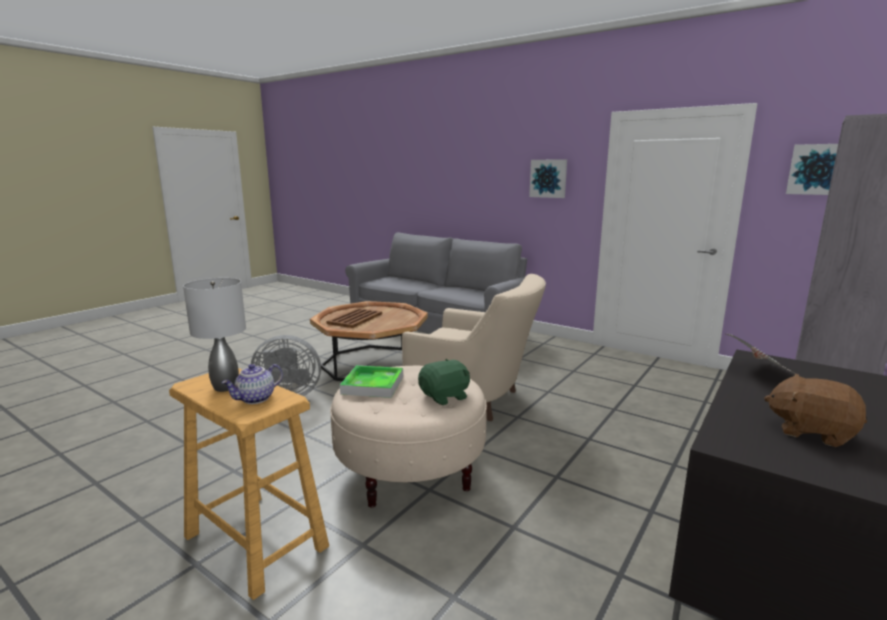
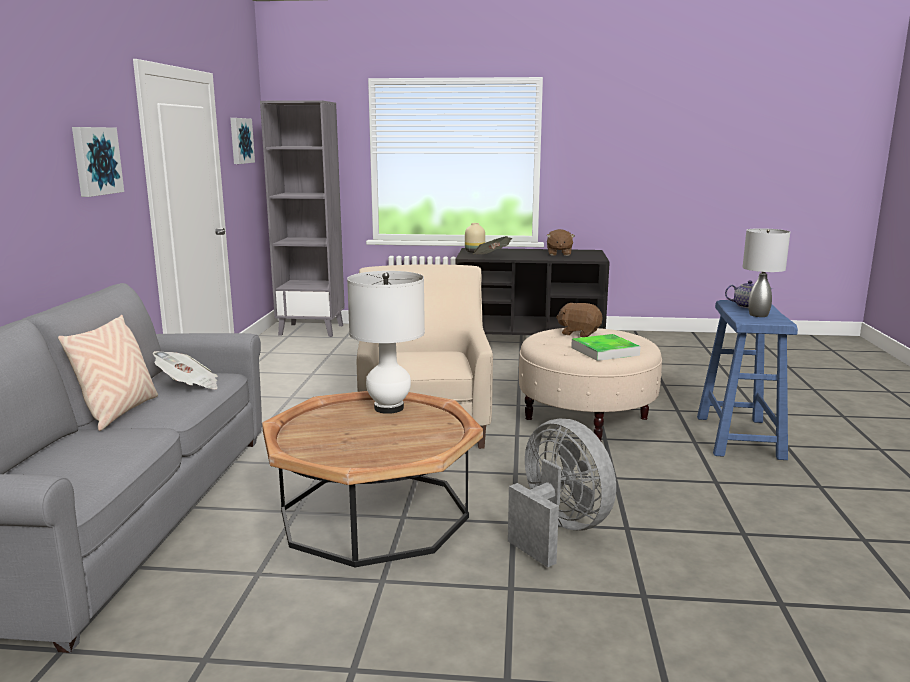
camera: 120 degrees left, 0 degrees up
beige stool [169,368,329,600] -> blue stool [697,300,798,460]
brown tray [327,308,382,328] -> none
green plush toy [418,358,470,405] -> brown plush toy [556,303,602,337]
none -> beige pillow [58,315,158,431]
none -> newspaper [153,351,218,389]
none -> white table lamp [347,271,425,414]
none -> beige vase [465,223,485,253]

